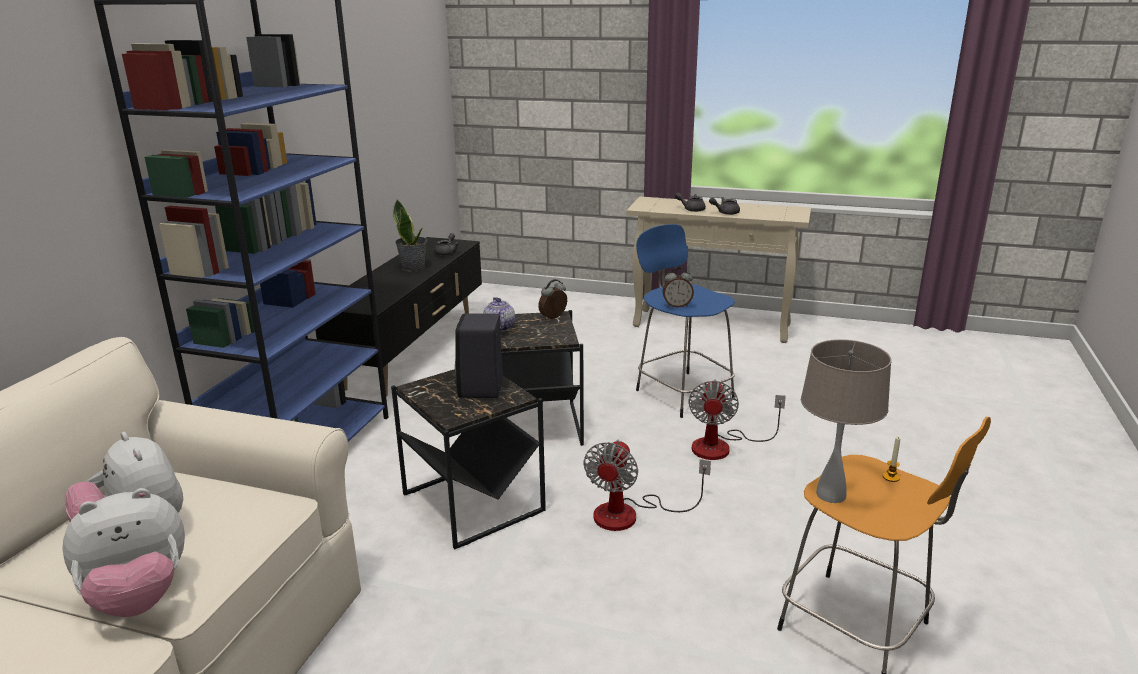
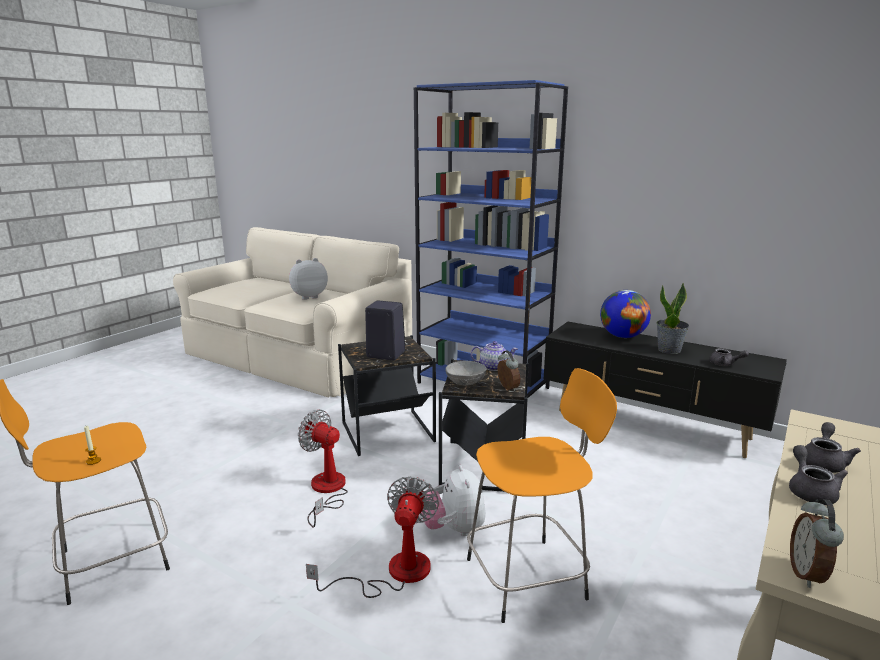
camera: 105 degrees right, 5 degrees down
plush toy [62,488,185,617] -> plush toy moved to [421,465,486,536]
blue stool [636,224,735,418] -> orange stool [467,368,617,623]
alarm clock [663,267,694,308] -> alarm clock moved to [790,499,844,588]
fan [688,380,786,460] -> fan turned 75 degrees clockwise [306,476,439,598]
beige table lamp [801,339,892,503] -> none
none -> grey bowl [445,361,486,386]
none -> globe [600,290,651,338]

